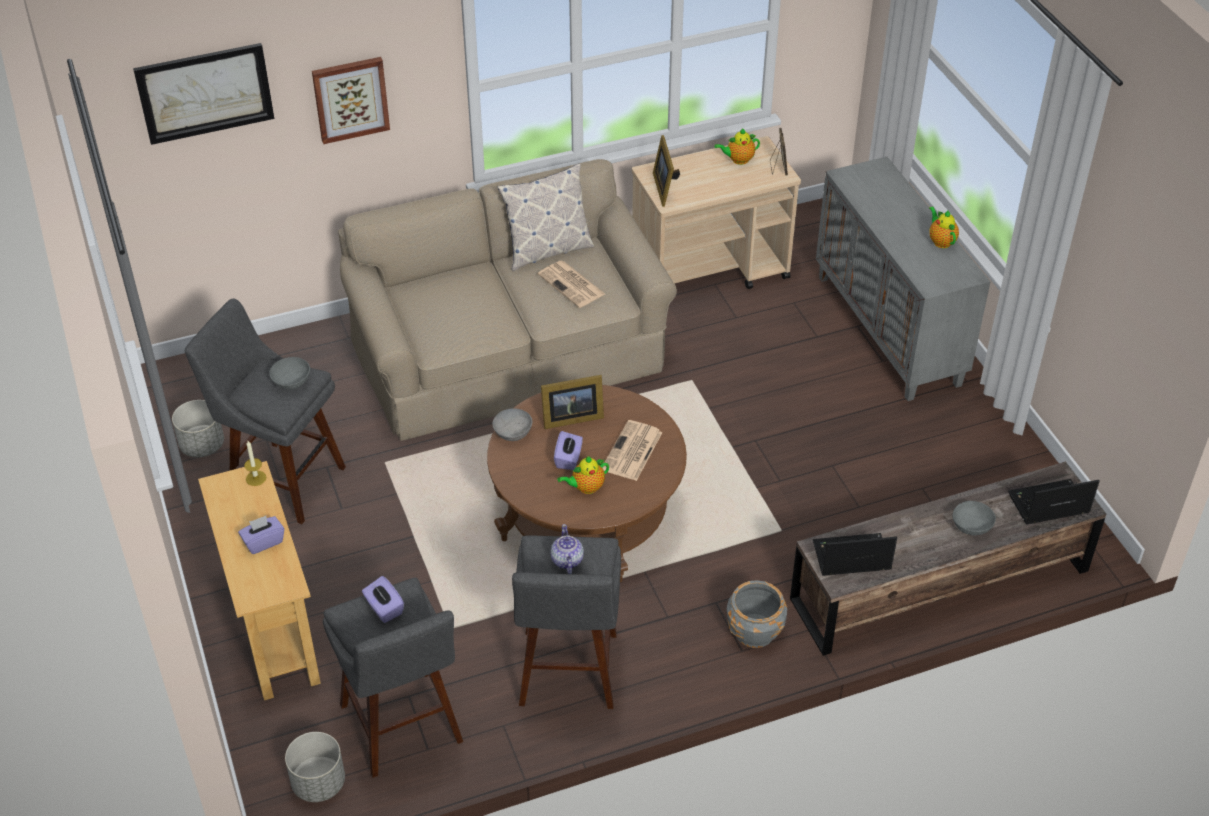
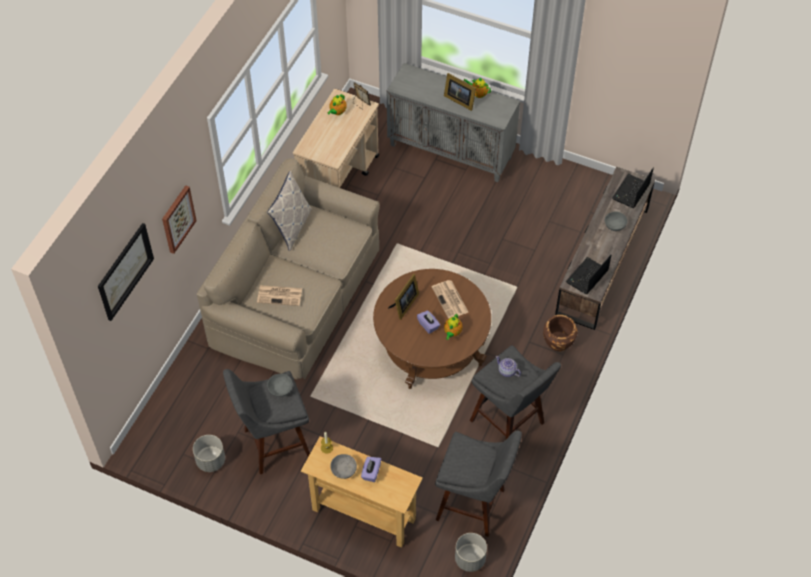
camera: 45 degrees left, 10 degrees up
purple tissue box [362,576,404,623] -> none
grey bowl [492,408,532,441] -> grey bowl moved to [330,454,357,479]
newspaper [538,261,605,308] -> newspaper moved to [257,285,302,306]
picture frame [653,135,680,207] -> picture frame moved to [444,73,476,111]
grey planter [727,580,787,648] -> brown planter [543,315,578,351]

